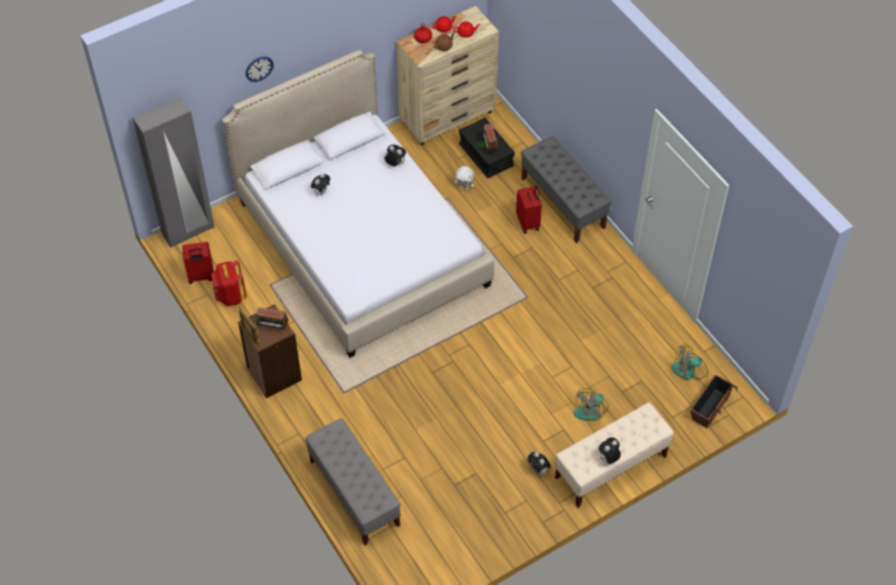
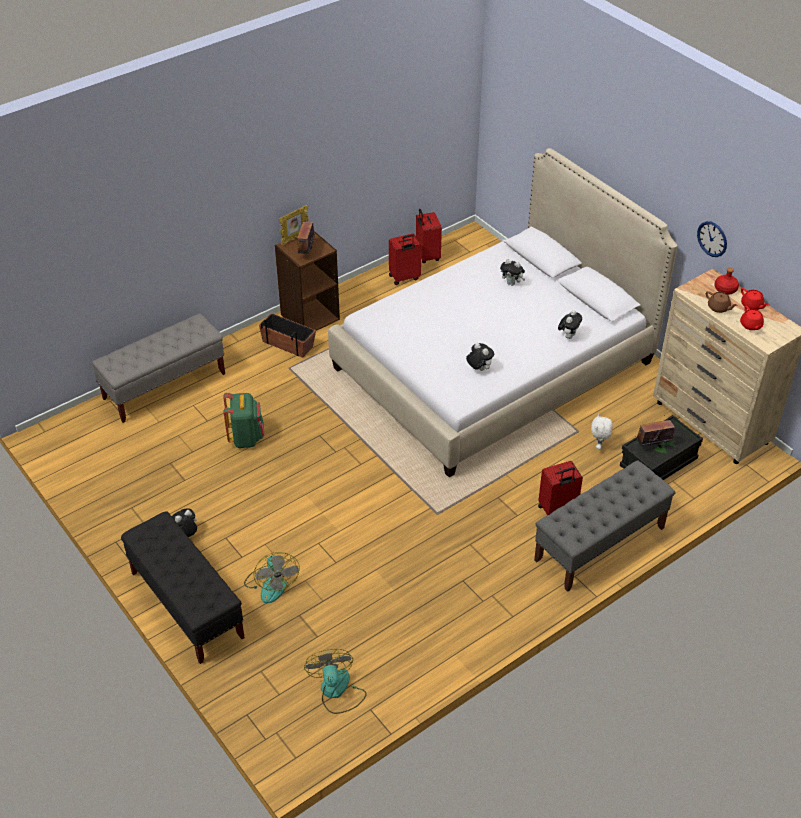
camera: 85 degrees right, 10 degrees down
grey wardrobe [133,97,215,248] -> none
red backpack [211,260,247,306] -> red suitcase [389,233,421,285]
wall clock [246,57,274,82] -> wall clock moved to [697,221,727,257]
beige bench [555,402,674,508] -> black bench [121,511,245,664]
fan [573,388,609,421] -> fan turned 150 degrees counterclockwise [244,552,300,603]
plush toy [599,438,621,464] -> plush toy moved to [466,343,494,371]
planter [690,374,737,428] -> planter moved to [259,313,316,358]
none -> green backpack [223,393,264,448]

